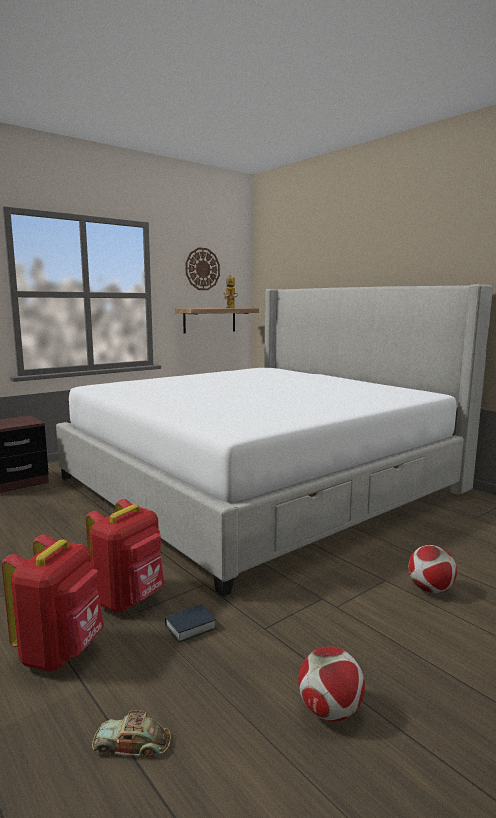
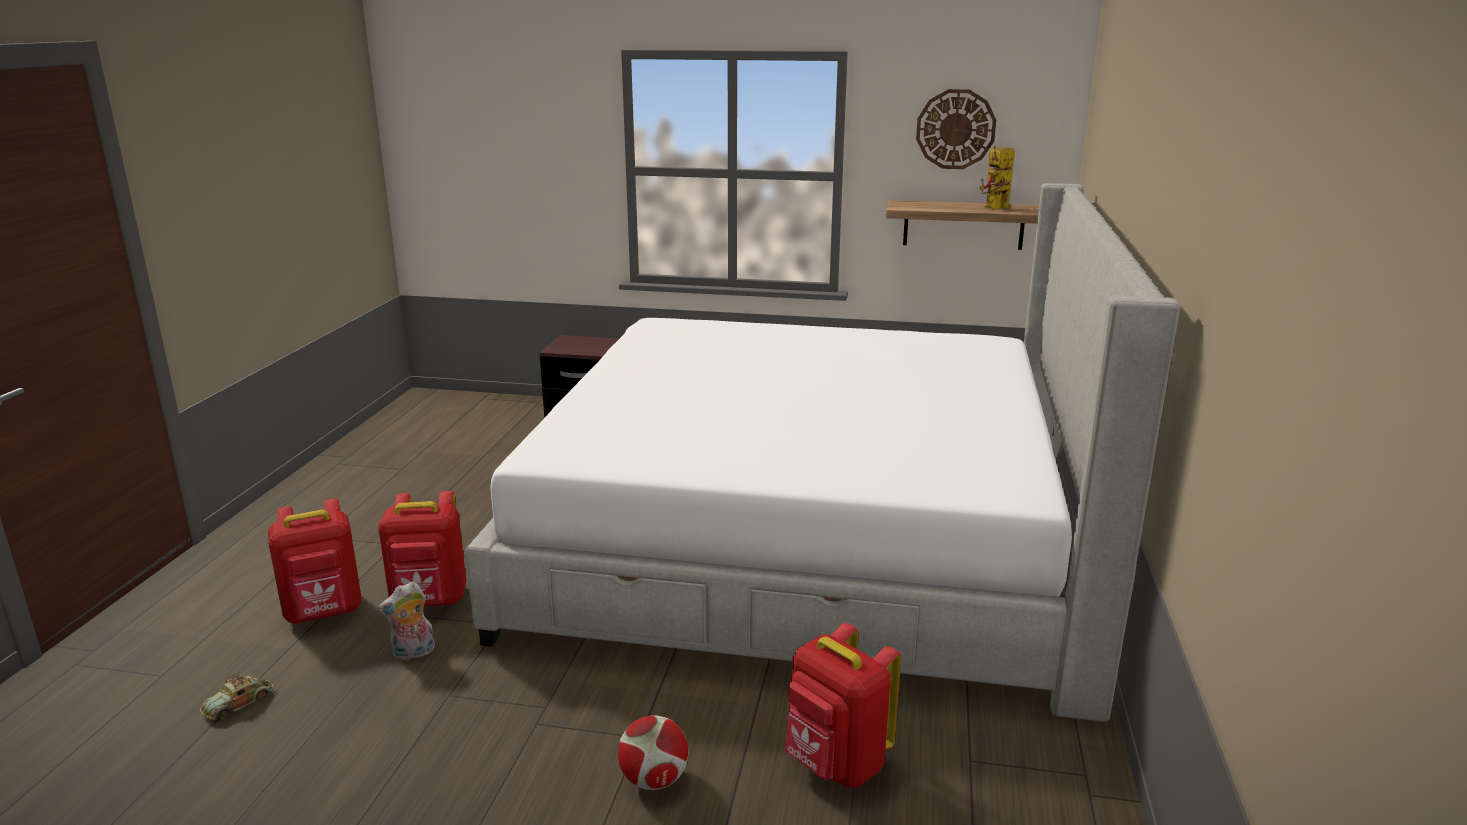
camera: 50 degrees right, 10 degrees up
toy car [92,710,171,757] -> toy car turned 105 degrees counterclockwise [200,672,274,720]
book [165,604,217,642] -> plush toy [378,582,435,661]
football [298,646,365,722] -> none
none -> red backpack [785,623,901,788]

